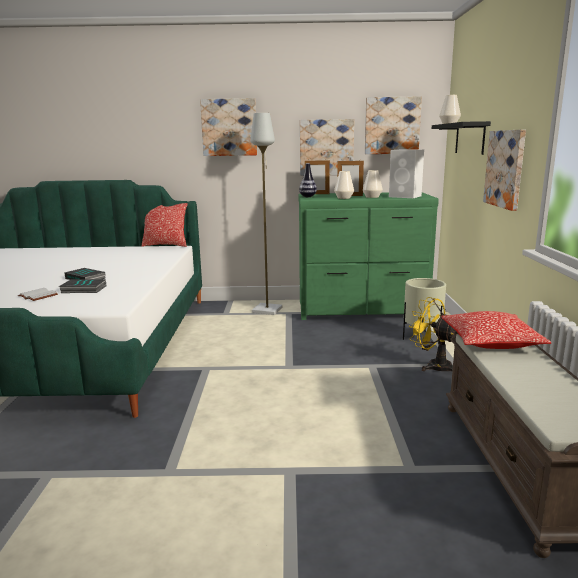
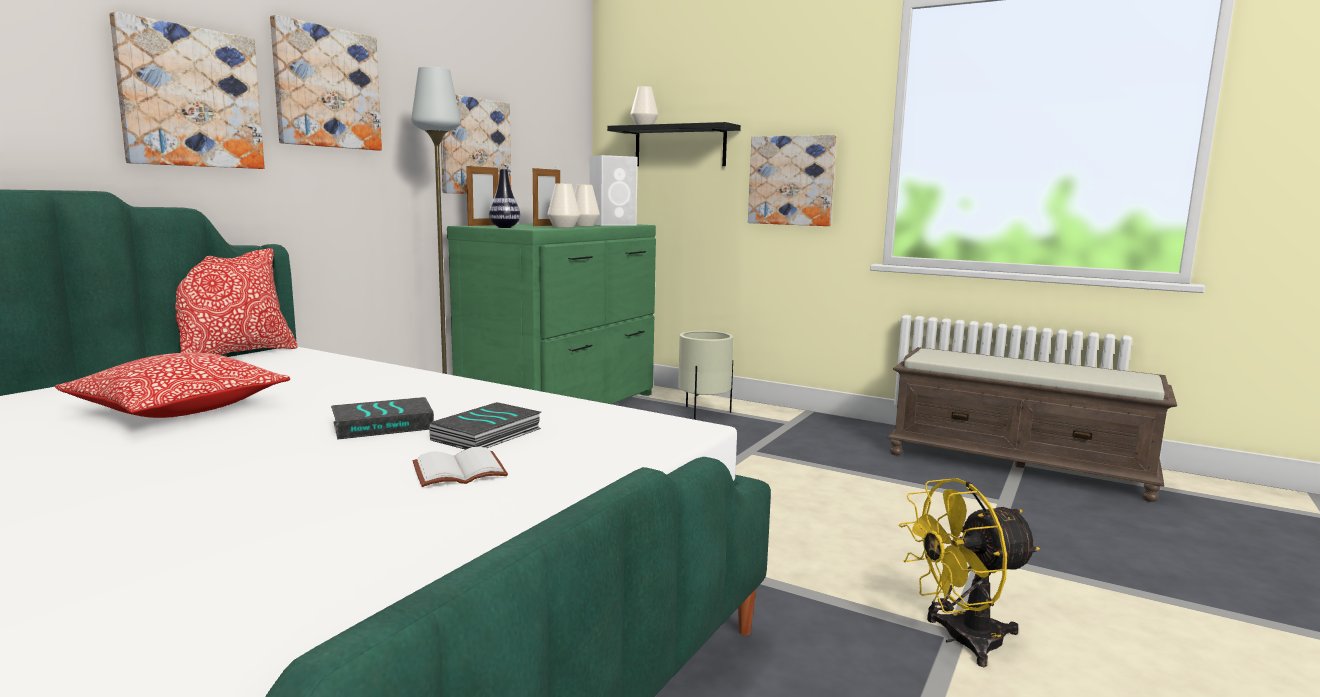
camera: 60 degrees left, 5 degrees down
picture [365,96,422,154] -> picture moved to [109,12,265,169]
yellow fan [408,297,458,371] -> yellow fan moved to [899,478,1040,667]
pillow [442,311,551,349] -> pillow moved to [55,353,290,418]

